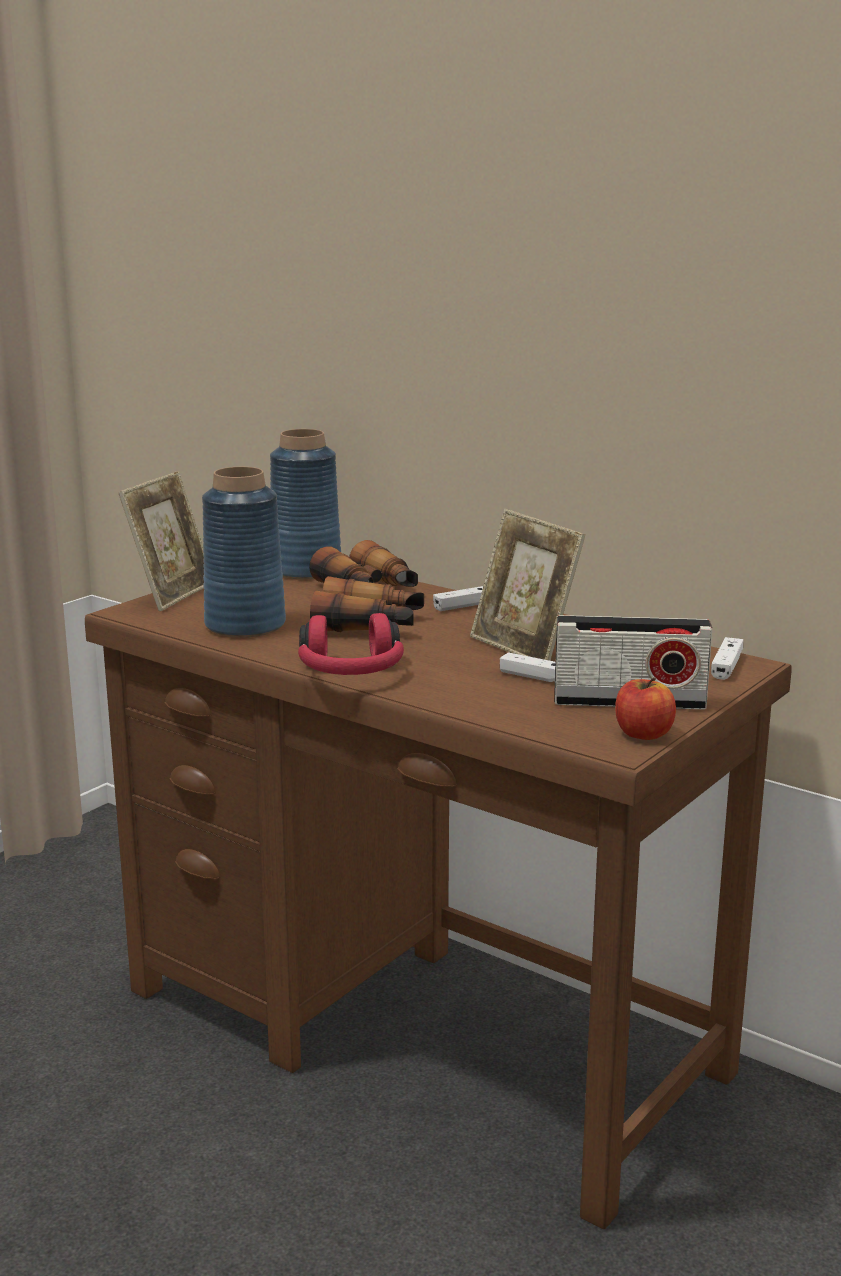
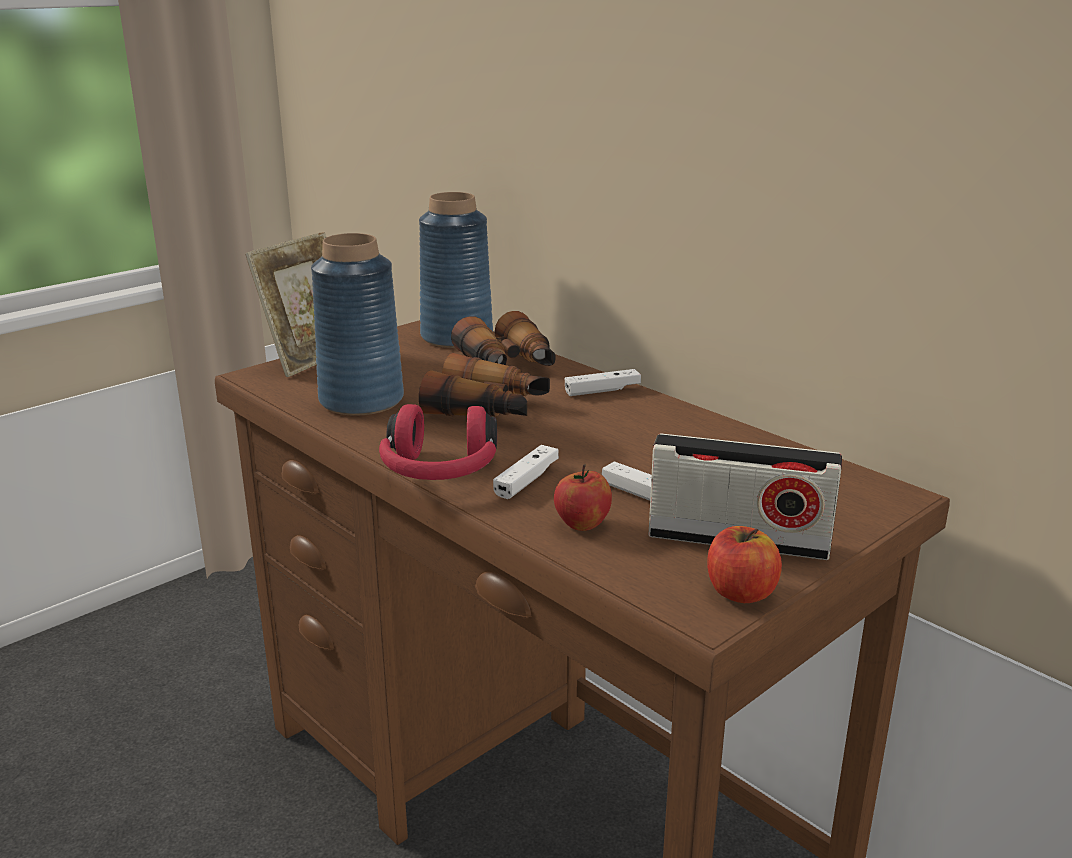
camera: 10 degrees right, 5 degrees up
picture frame [470,509,585,661] -> none
white game controller [711,637,743,680] -> white game controller moved to [493,445,559,499]
none -> apple [554,464,612,531]

